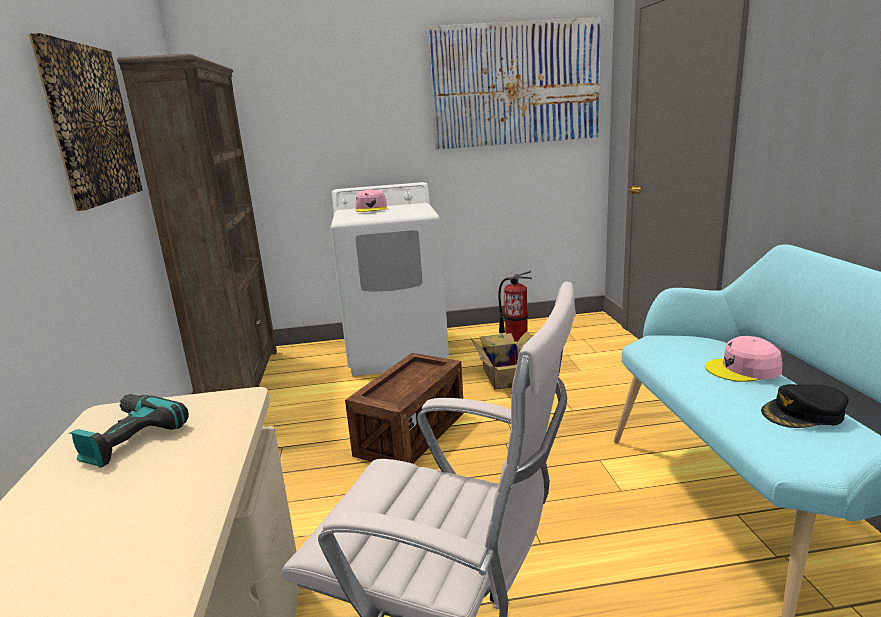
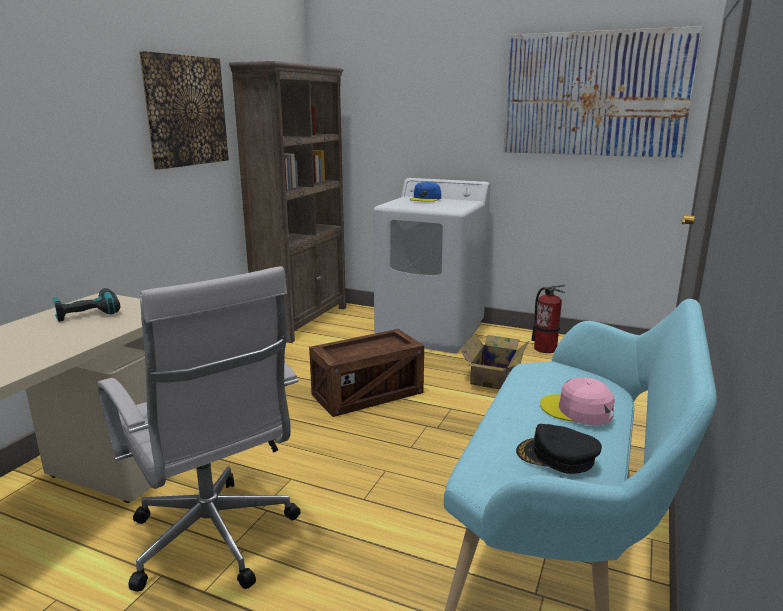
camera: 30 degrees right, 0 degrees up
pink cap [355,189,387,212] -> blue cap [410,182,441,202]

